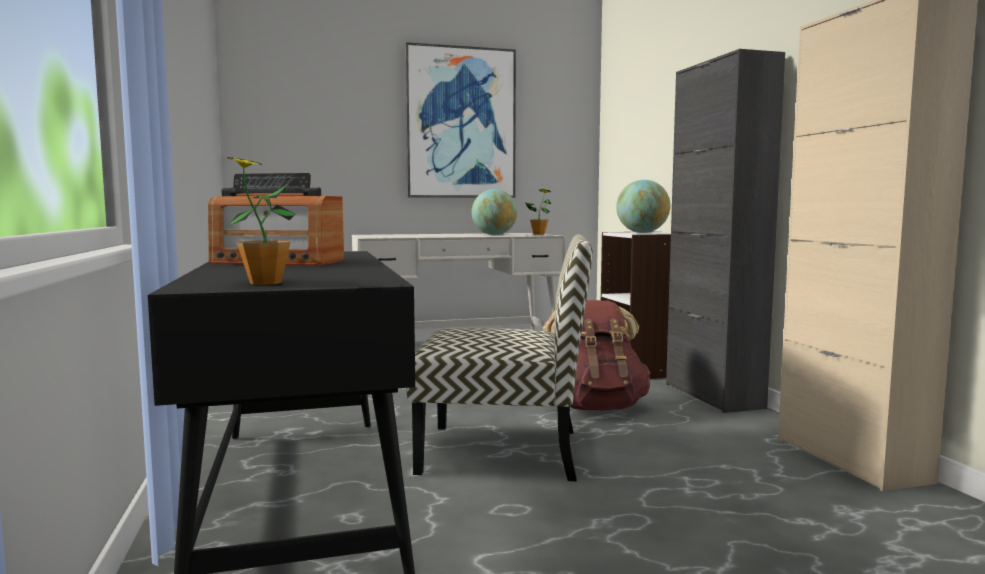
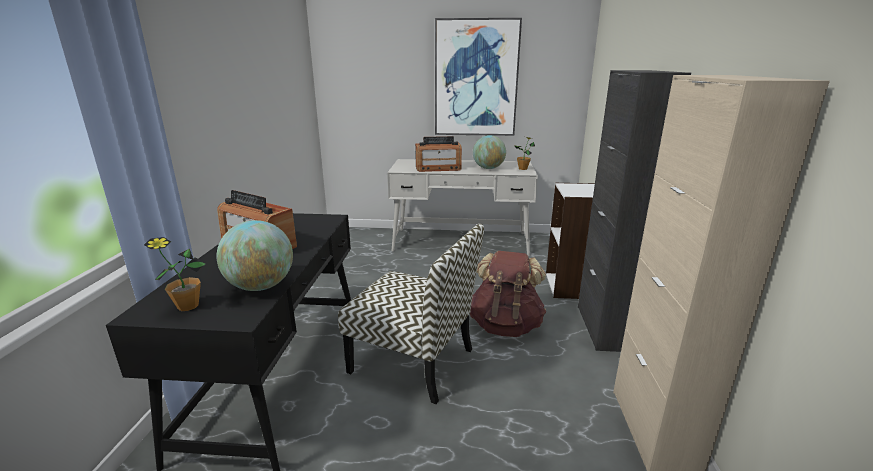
camera: 20 degrees right, 15 degrees up
globe [616,180,671,233] -> globe moved to [217,220,293,291]
none -> radio [415,136,462,172]

